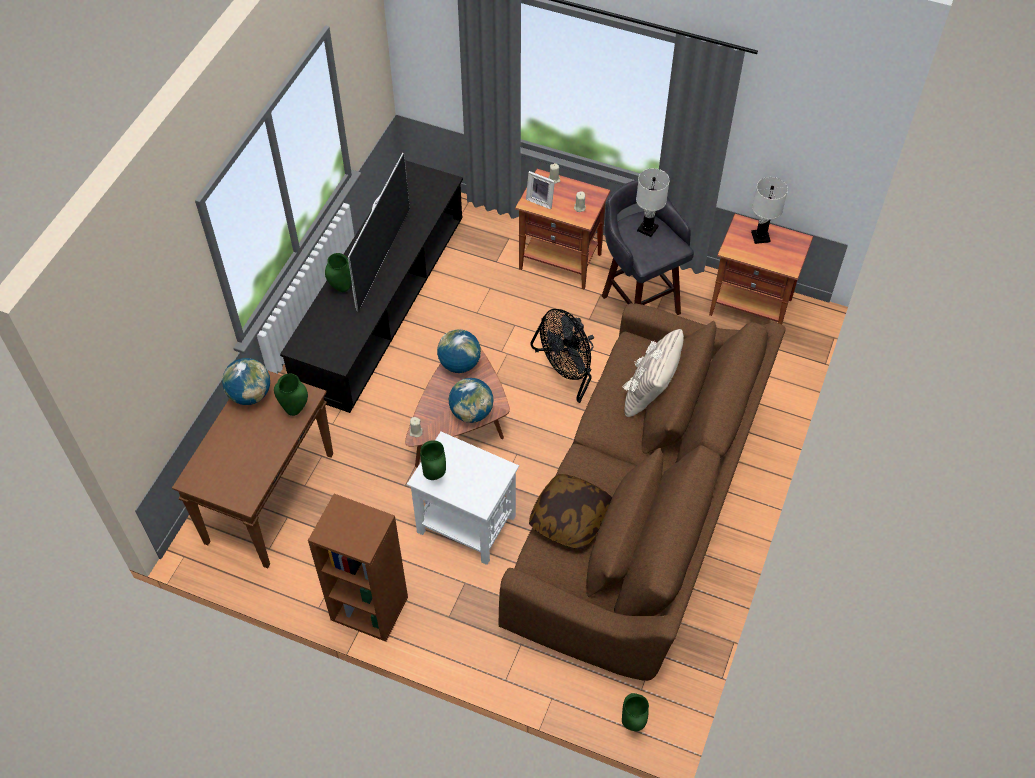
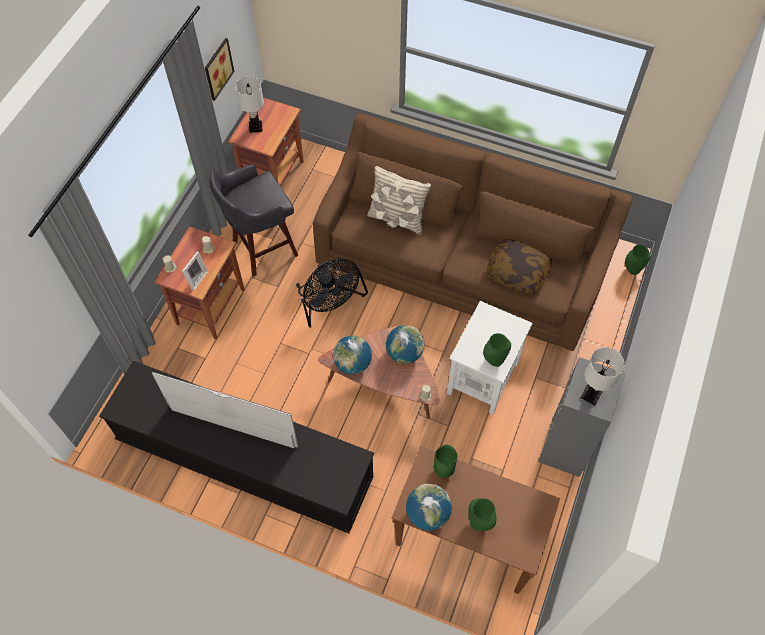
camera: 90 degrees left, 5 degrees up
brown bookcase [308,494,408,642] -> grey bookcase [538,357,626,477]
green vase [325,253,352,292] -> green vase moved to [468,499,497,531]
white table lamp [636,168,670,237] -> white table lamp moved to [580,347,625,405]
none -> picture [205,38,234,101]

